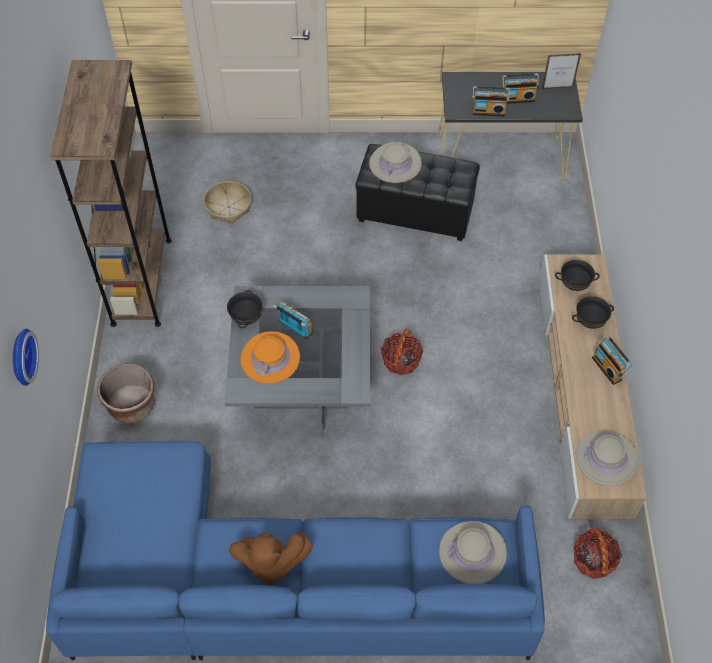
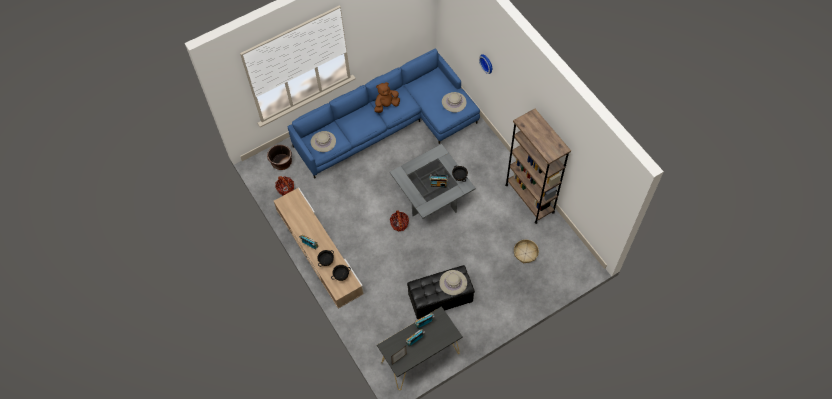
camera: 150 degrees right, 5 degrees up
brown planter [97,364,154,424] -> brown planter moved to [267,145,292,170]
orange hat [240,331,300,384] -> none
beige hat [576,431,639,486] -> beige hat moved to [442,92,467,112]

